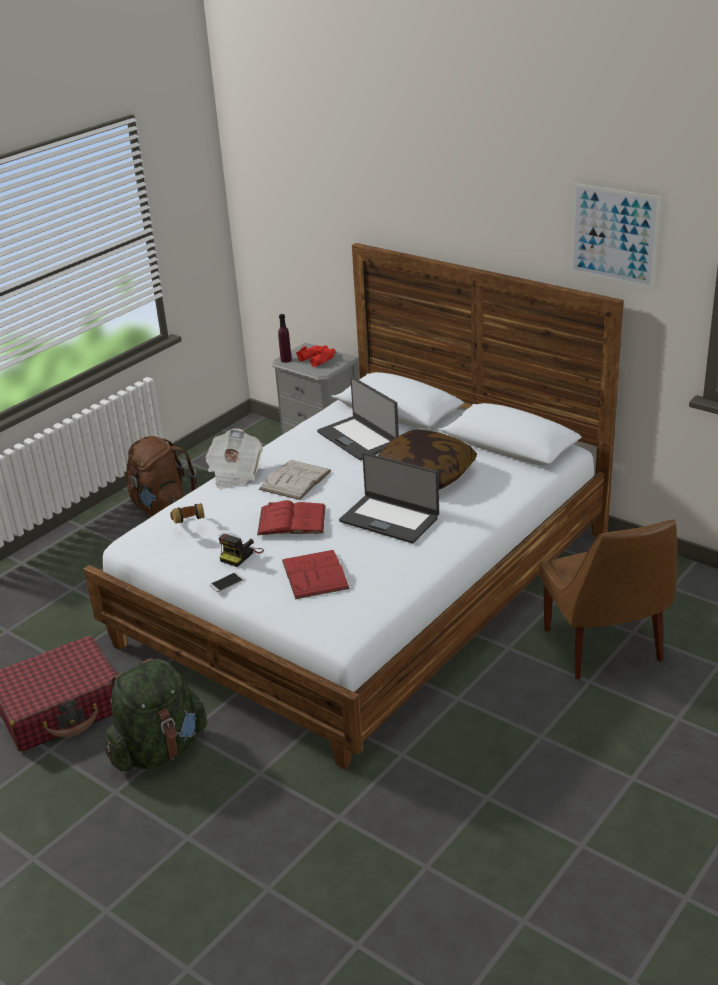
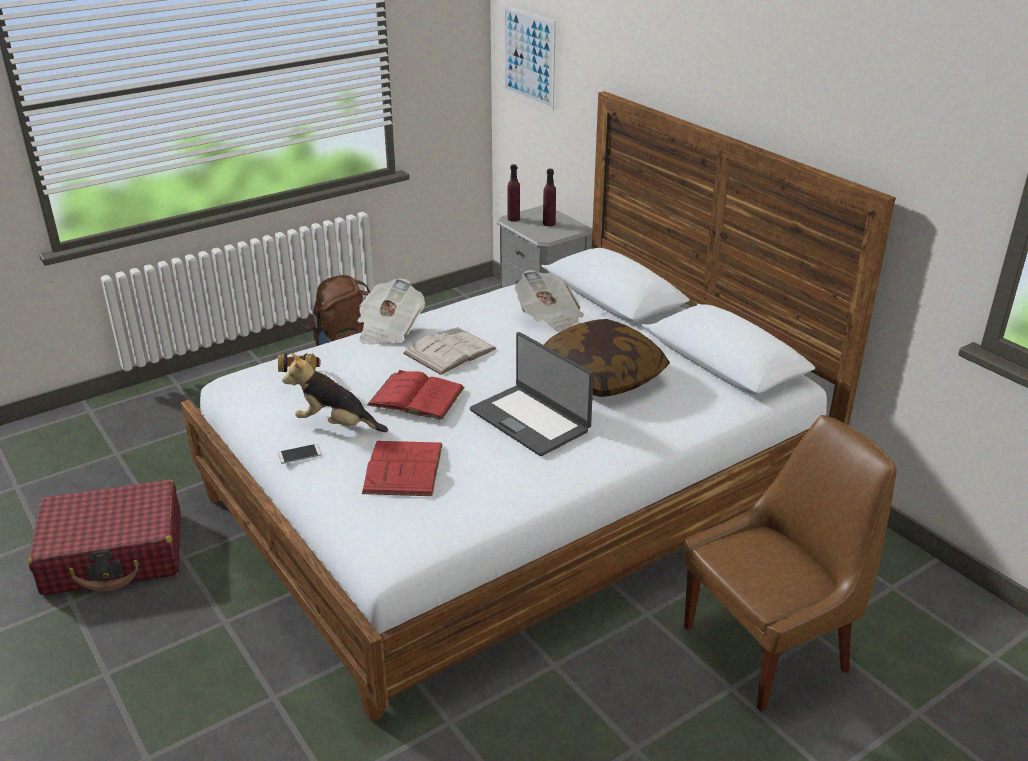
camera: 15 degrees right, 0 degrees up
green backpack [106,658,207,772] -> none
camera [219,534,264,567] -> plush toy [282,353,388,432]
red binoculars [296,345,336,367] -> purple bottle [543,169,556,226]
laptop [317,377,399,460] -> newspaper [515,270,584,333]
brown chair [539,520,677,679] -> brown chair turned 120 degrees counterclockwise [684,415,897,712]
picture [570,183,661,289] -> picture moved to [503,5,556,110]

